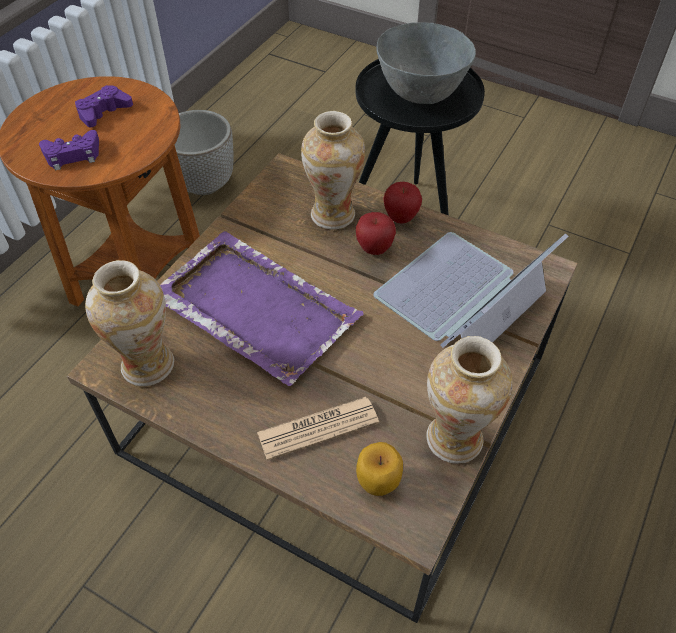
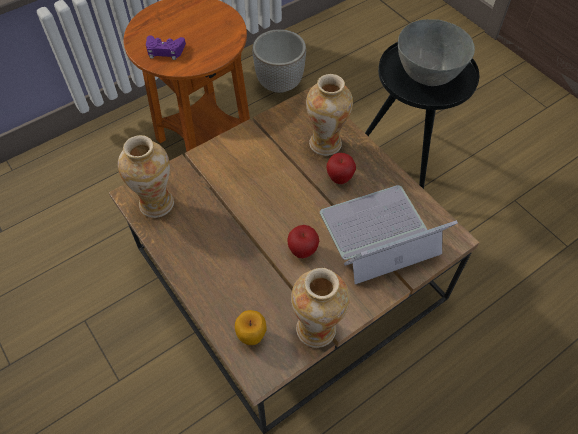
camera: 25 degrees right, 5 degrees up
purple game controller [75,85,133,127] -> none
purple tray [160,231,363,386] -> none
newspaper [257,397,379,461] -> none
apple [383,182,422,224] -> apple moved to [287,225,319,258]

